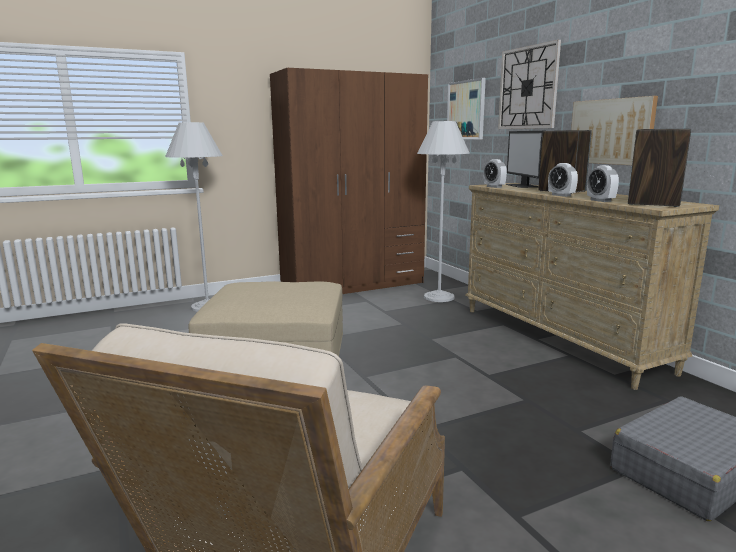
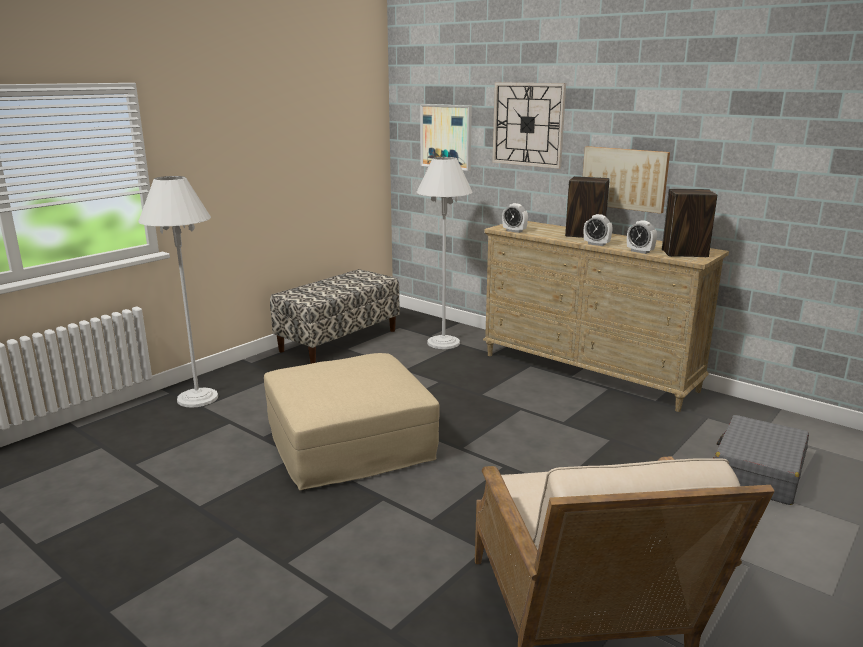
camera: 25 degrees left, 5 degrees up
brown wardrobe [270,68,428,294] -> bench [270,269,400,364]
monitor [506,131,543,188] -> none

